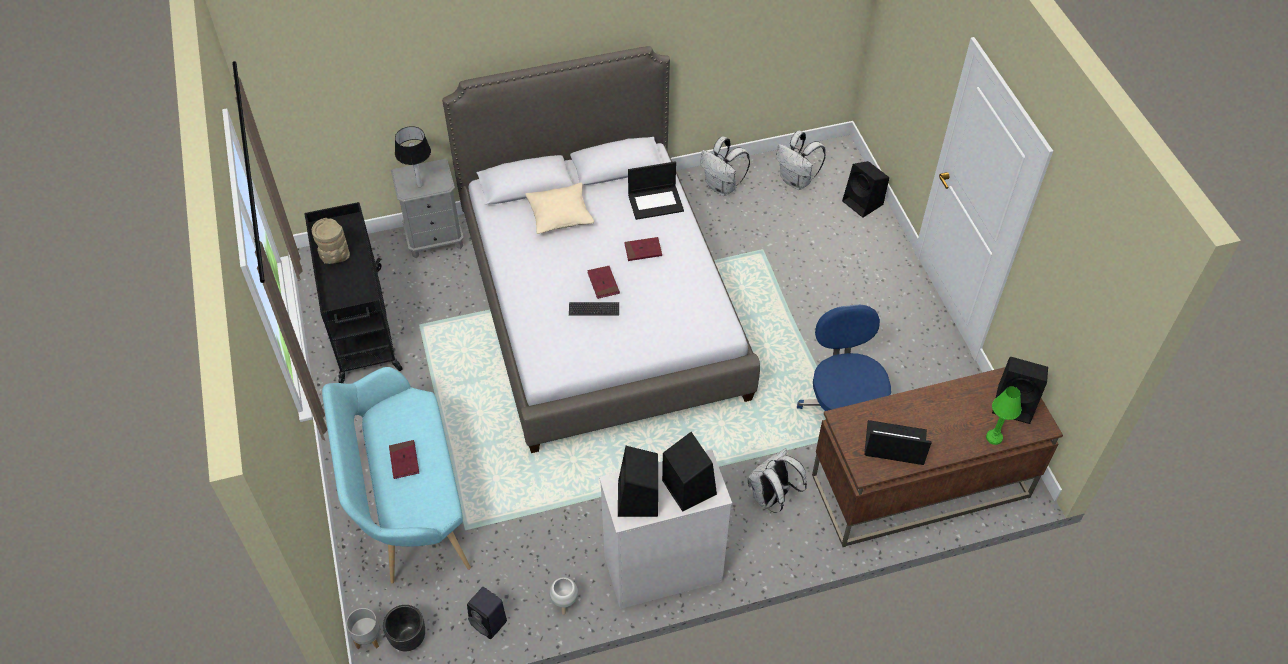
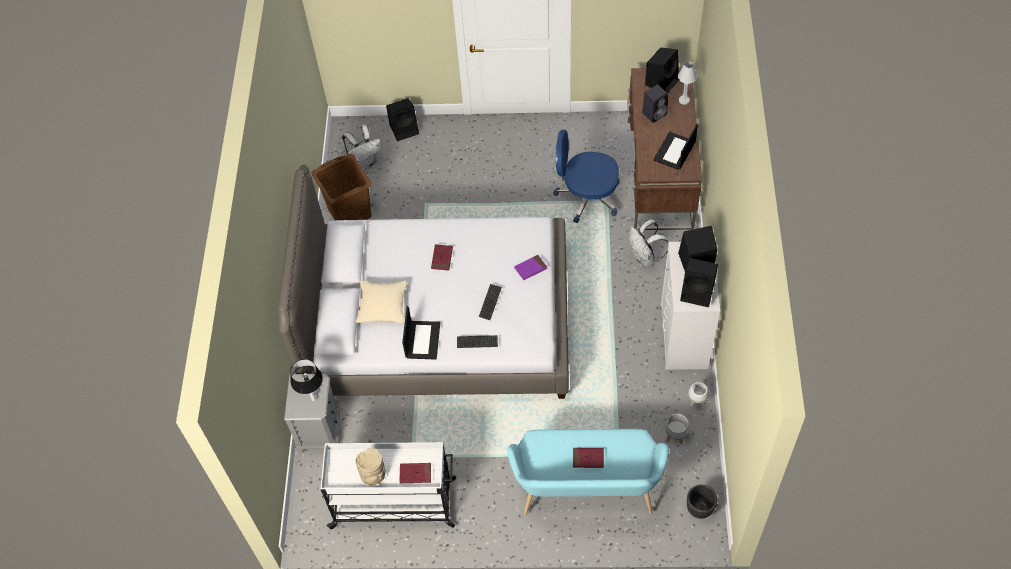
camera: 70 degrees left, 5 degrees up
black cart [304,202,403,383] -> white cart [320,442,456,529]
grey planter [346,608,380,650] -> grey planter moved to [666,414,688,444]
black speaker [467,587,507,639] -> black speaker moved to [642,85,668,123]
red book [587,266,620,299] -> red book moved to [399,463,431,483]
laptop [628,161,684,220] -> laptop moved to [402,306,440,360]
white backpack [700,136,750,196] -> brown laundry basket [311,154,372,220]
green table lamp [986,386,1021,445] -> white table lamp [678,61,697,105]
none -> keyboard [457,335,498,348]
none -> purple book [514,255,547,280]

